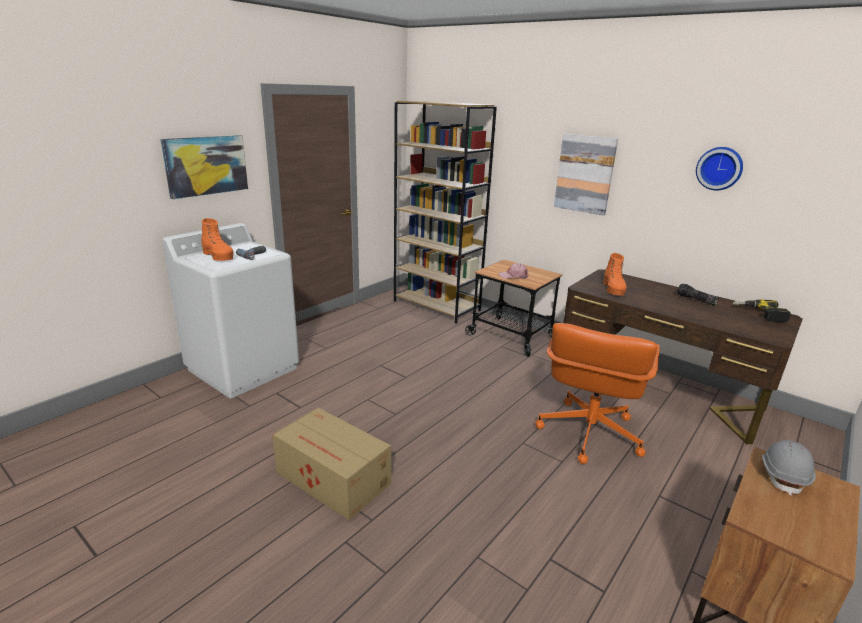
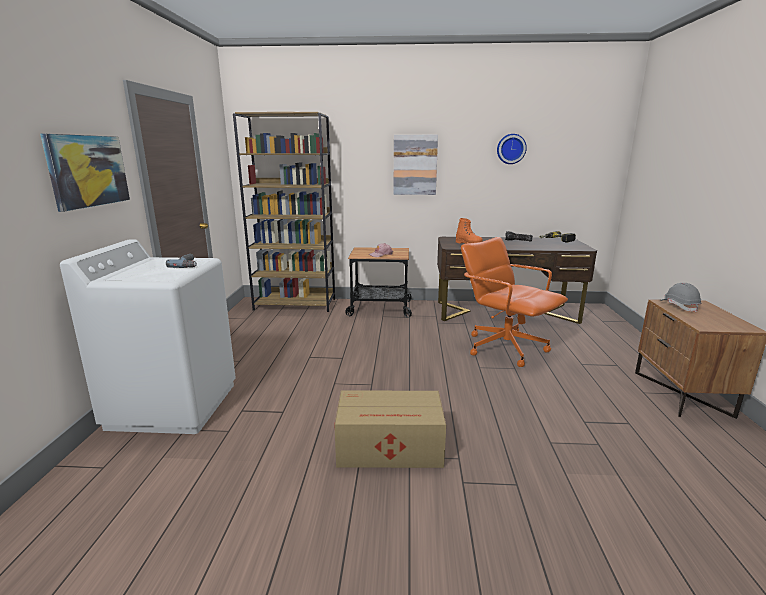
camera: 35 degrees left, 5 degrees down
orange boot [202,218,234,261] -> none
orange office chair [535,323,660,464] -> orange office chair turned 150 degrees clockwise [461,237,568,367]

